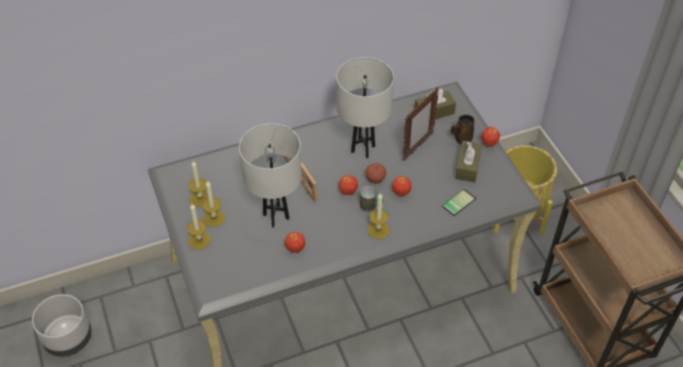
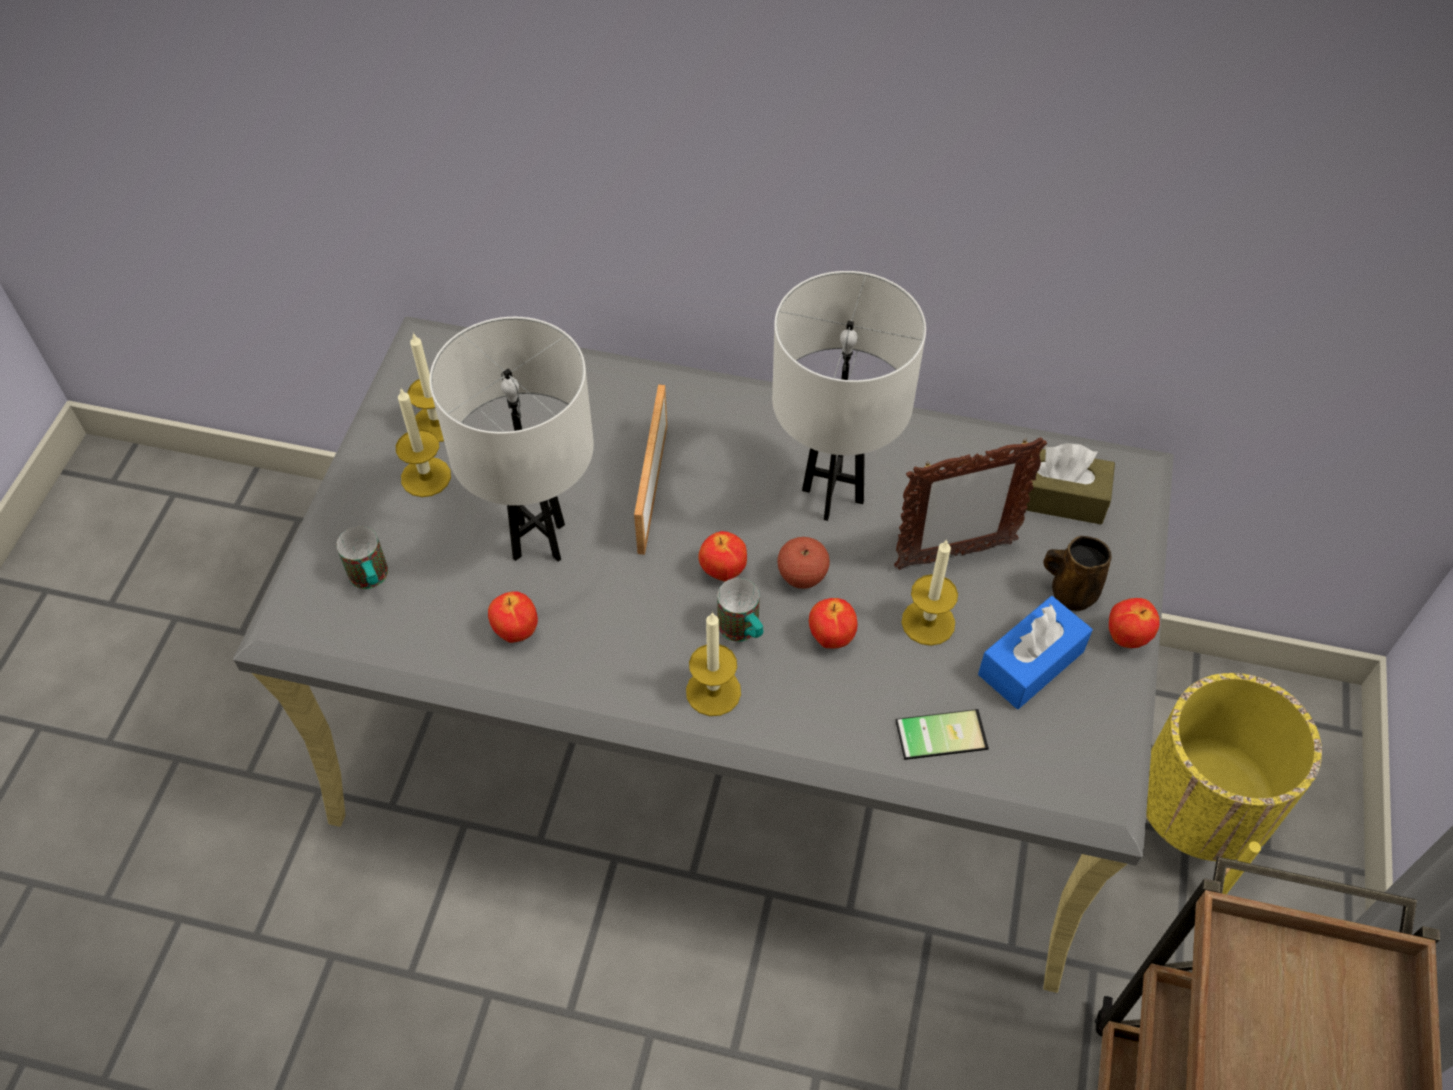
camera: 35 degrees right, 5 degrees up
grey planter [32,294,91,357] -> none
candle [187,204,211,250] -> candle moved to [902,539,958,646]
brown tissue box [455,141,482,182] -> blue tissue box [978,596,1093,709]
none -> mug [337,526,388,589]

